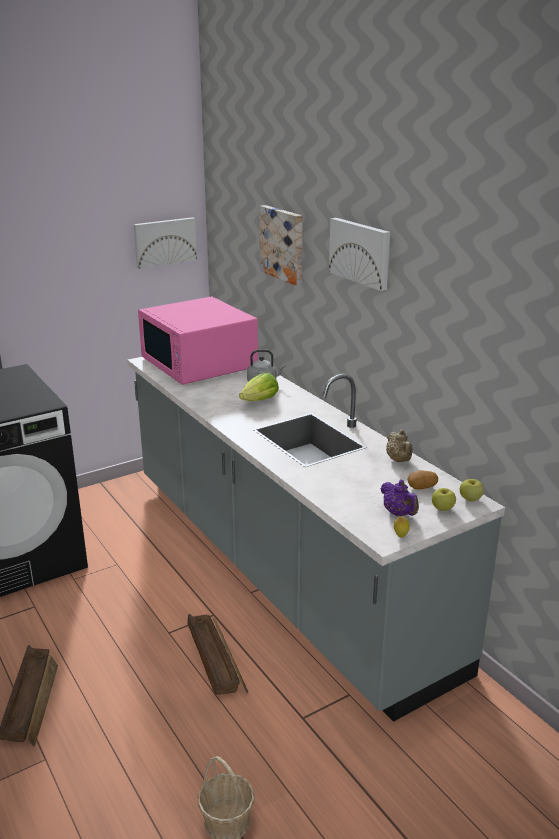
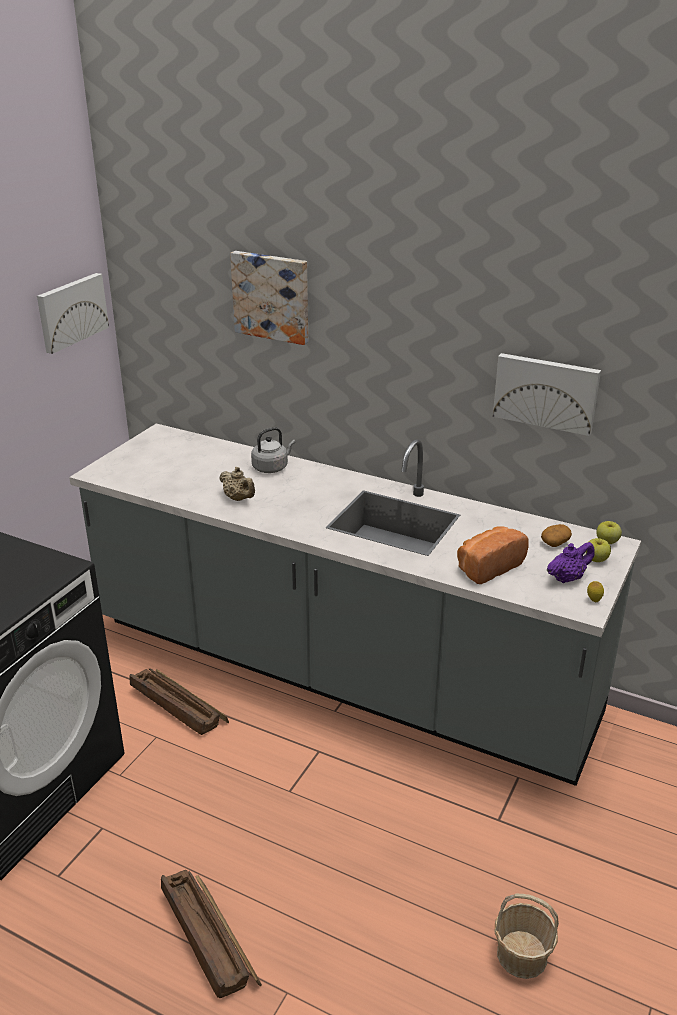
camera: 30 degrees left, 5 degrees up
pink microwave [138,296,258,385] -> none
crate [188,614,248,695] -> crate moved to [130,668,229,735]
lettuce [239,373,279,401] -> none
picture [329,218,390,291] -> picture moved to [493,353,601,436]
purple teapot [381,480,419,516] -> purple teapot turned 60 degrees counterclockwise [547,542,595,584]
beige teapot [386,429,413,462] -> beige teapot moved to [220,467,255,501]
none -> bread [457,526,529,584]

